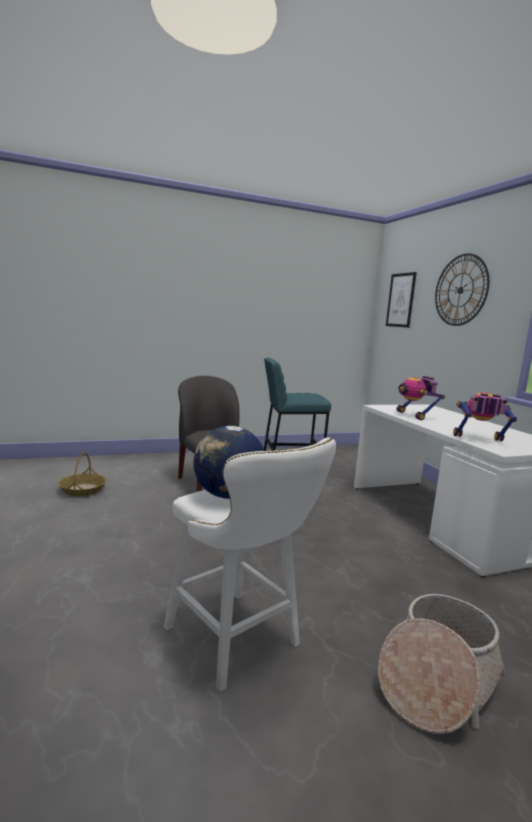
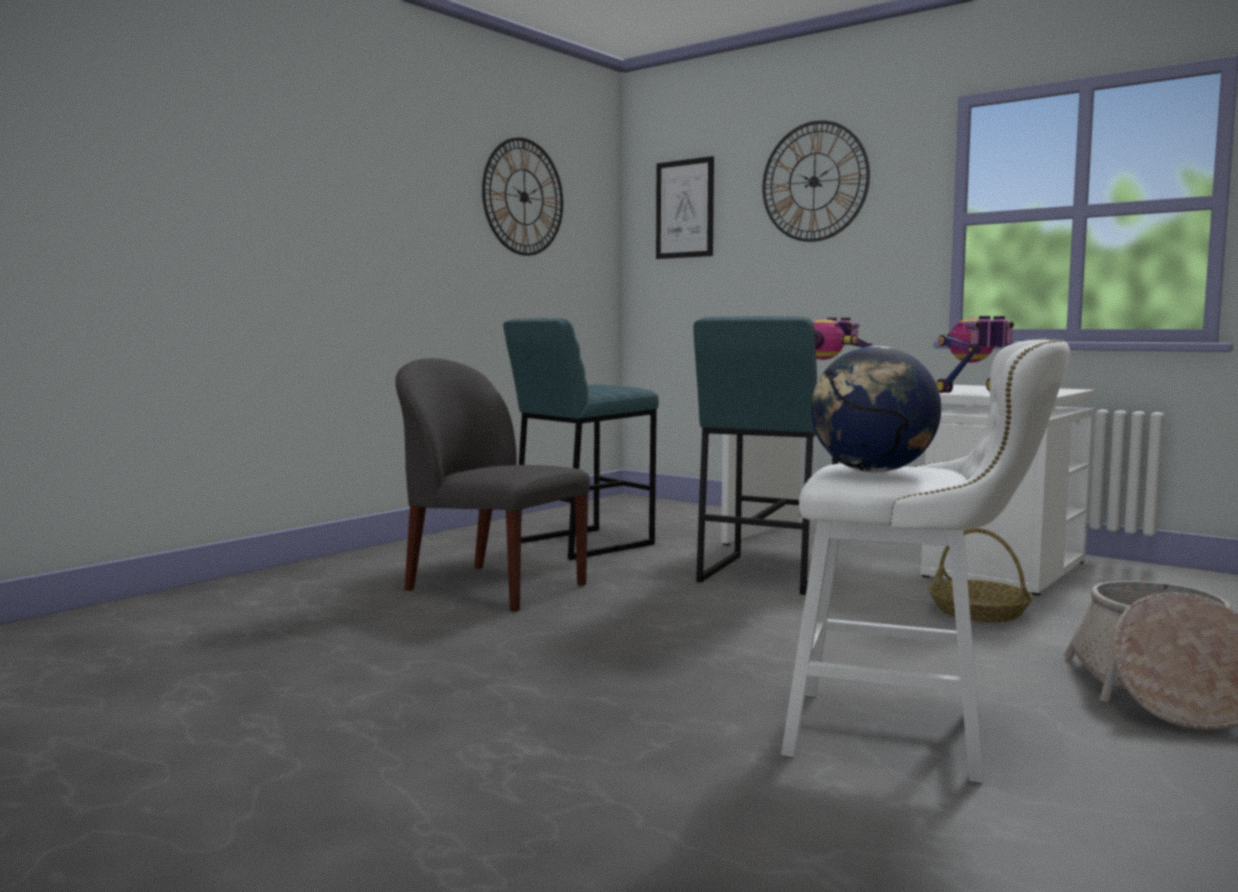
camera: 30 degrees left, 5 degrees down
basket [58,452,107,496] -> basket moved to [928,528,1033,622]
none -> wall clock [482,137,563,256]
none -> turquoise stool [693,316,838,595]

